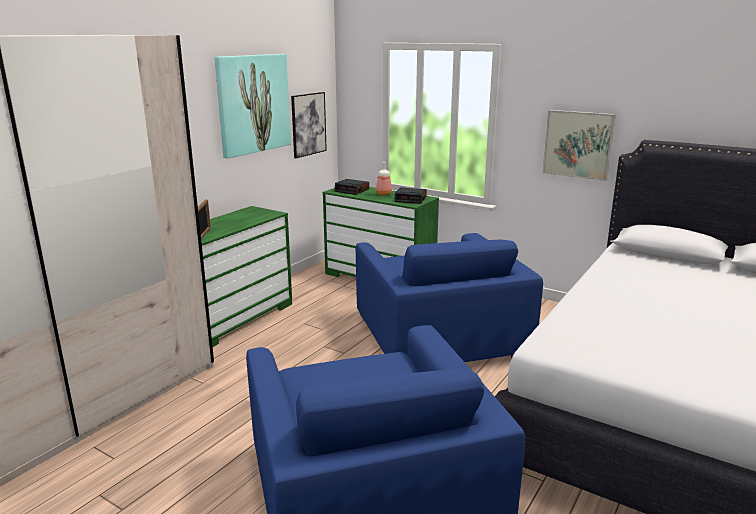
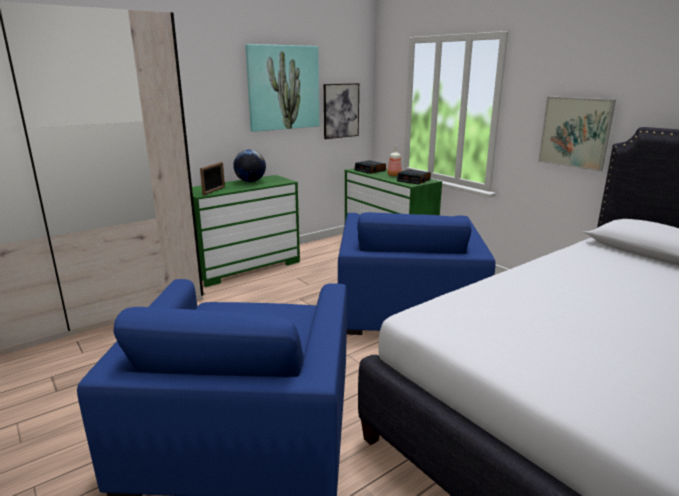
camera: 20 degrees right, 0 degrees up
none -> globe [233,150,266,182]

